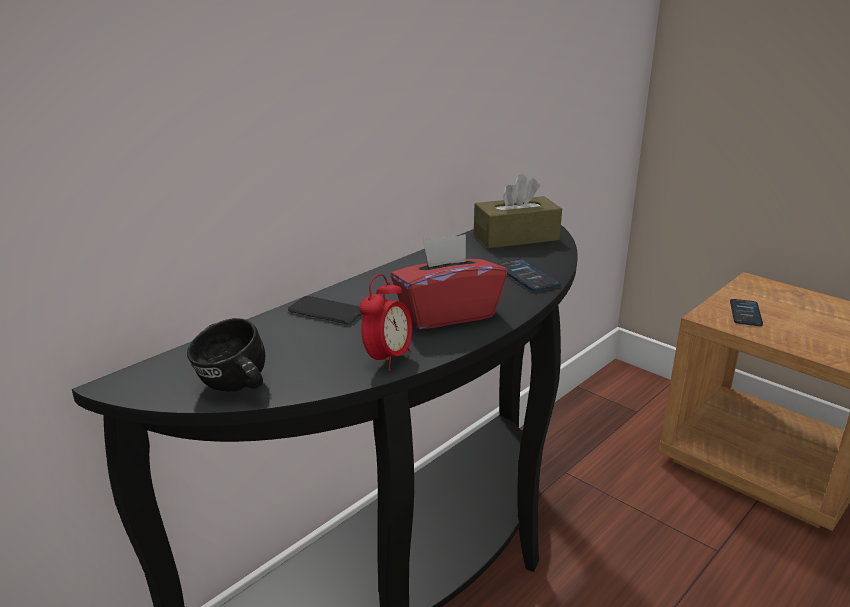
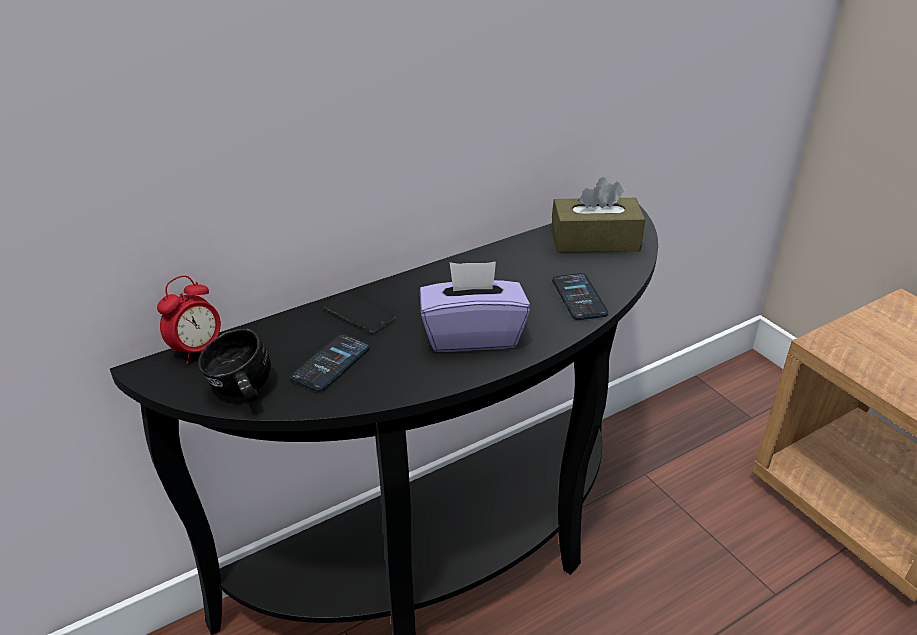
camera: 15 degrees right, 10 degrees up
alarm clock [359,274,412,371] -> alarm clock moved to [157,276,221,364]
red tissue box [391,234,507,329] -> purple tissue box [420,262,530,352]
phone [730,299,763,326] -> phone moved to [290,334,370,392]

